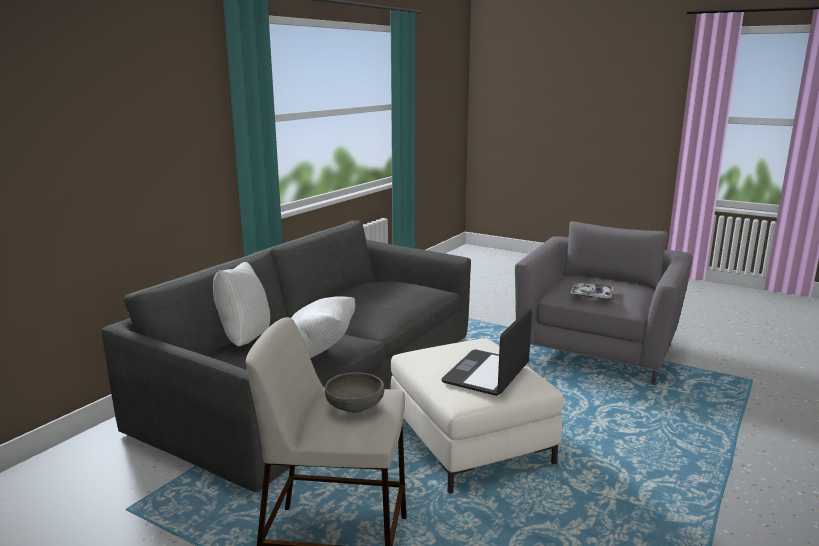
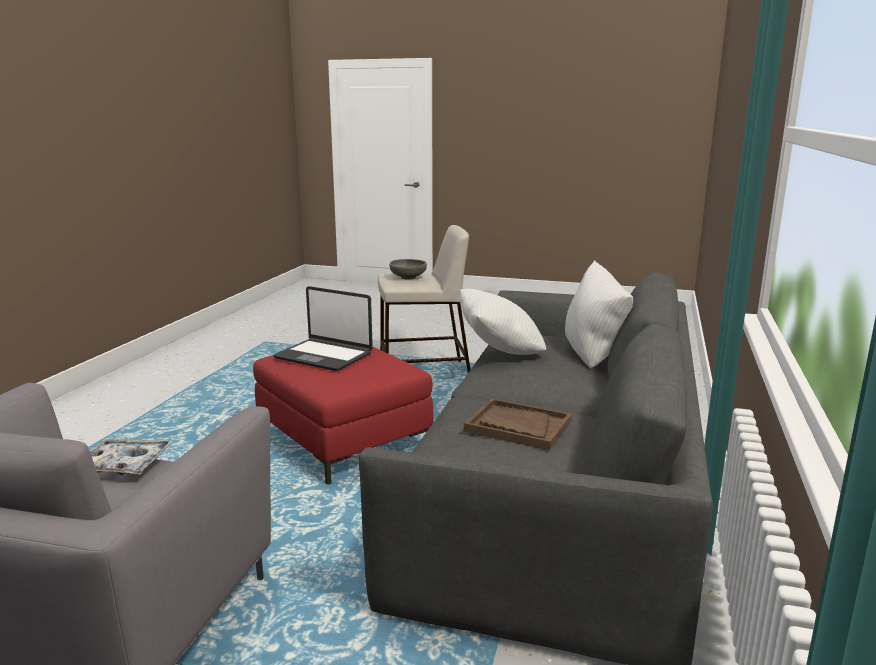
camera: 165 degrees right, 0 degrees up
white ottoman [390,339,564,494] -> red ottoman [253,347,434,485]
laptop [442,308,532,396] -> laptop turned 105 degrees clockwise [273,286,373,371]
none -> brown tray [464,398,572,450]

